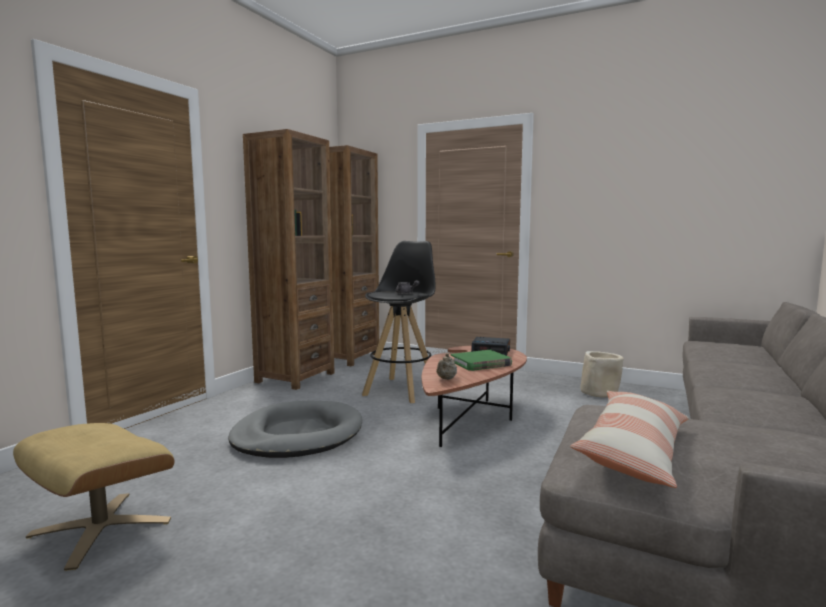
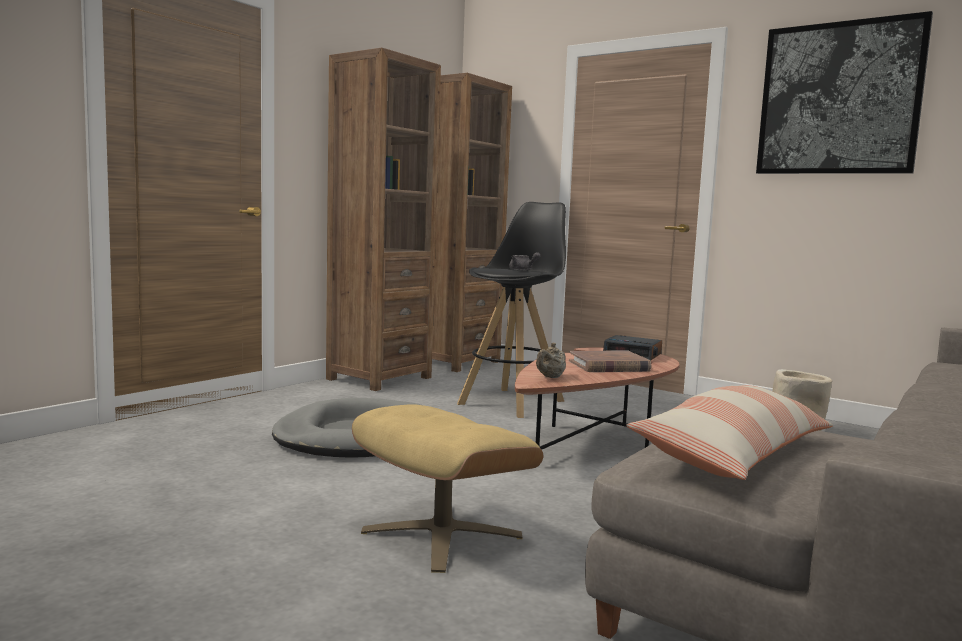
camera: 10 degrees right, 0 degrees up
beige ottoman [13,423,175,571] -> beige ottoman moved to [352,404,543,573]
green book [451,350,512,371] -> brown book [569,351,651,372]
none -> picture [756,11,933,174]

